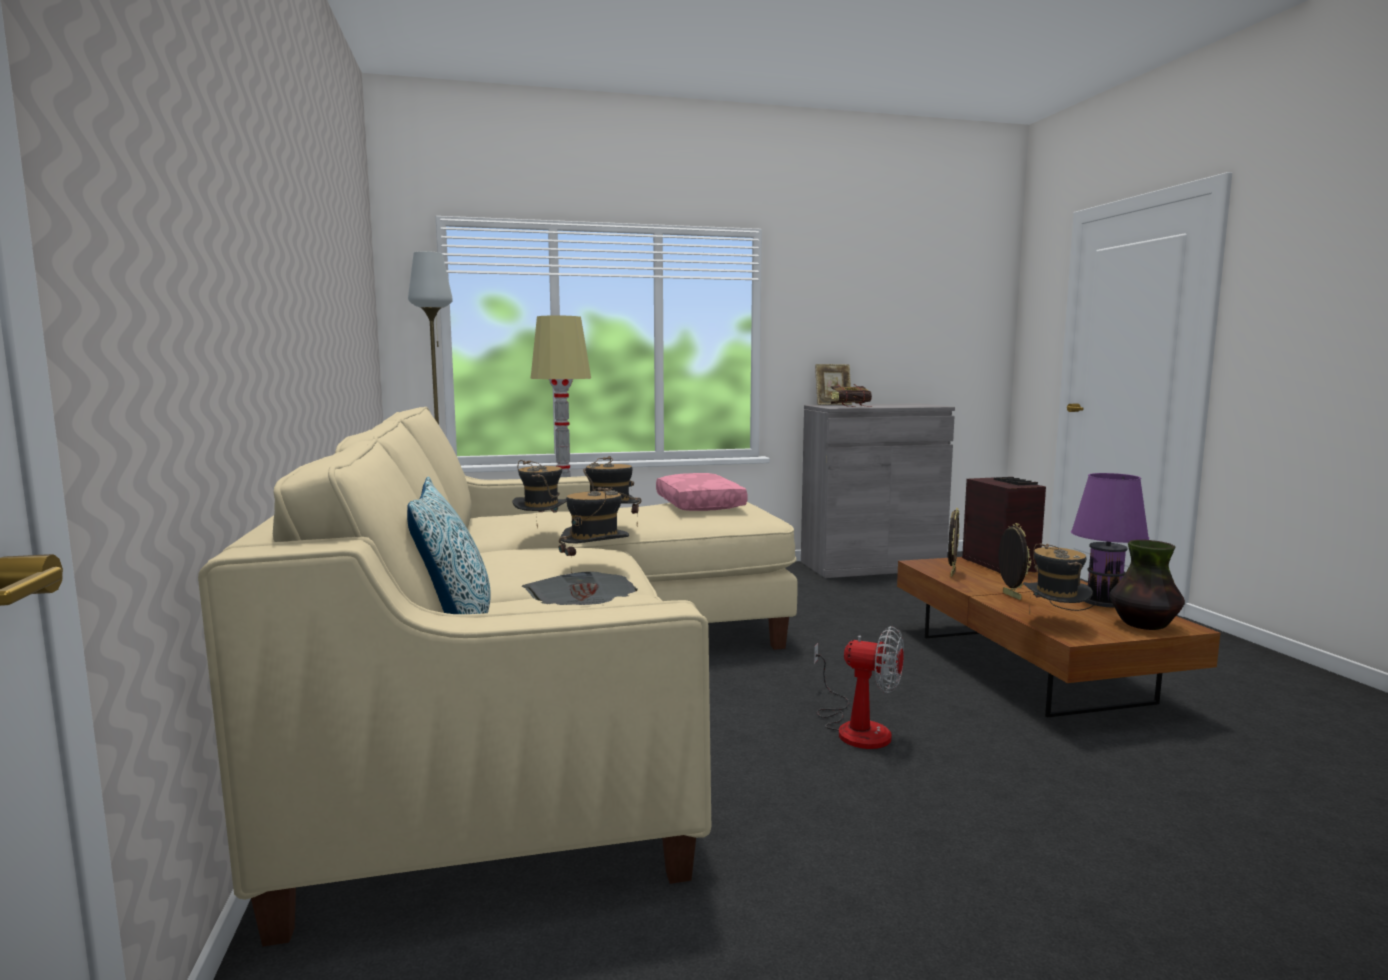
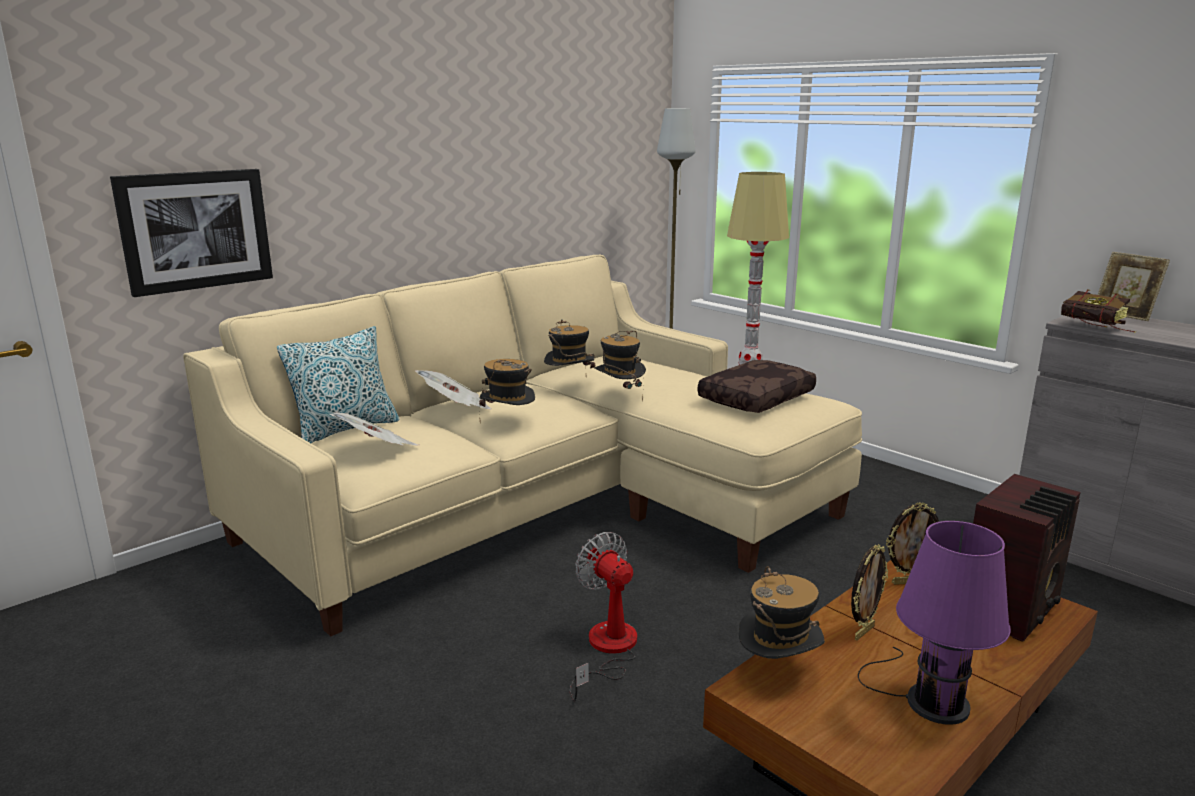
camera: 60 degrees right, 10 degrees up
pink pillow [656,473,747,511] -> brown pillow [697,360,816,413]
fan [814,626,904,749] -> fan turned 150 degrees clockwise [570,532,637,701]
vase [1109,540,1185,630] -> none
none -> picture [110,169,273,297]
none -> newspaper [415,370,491,409]

